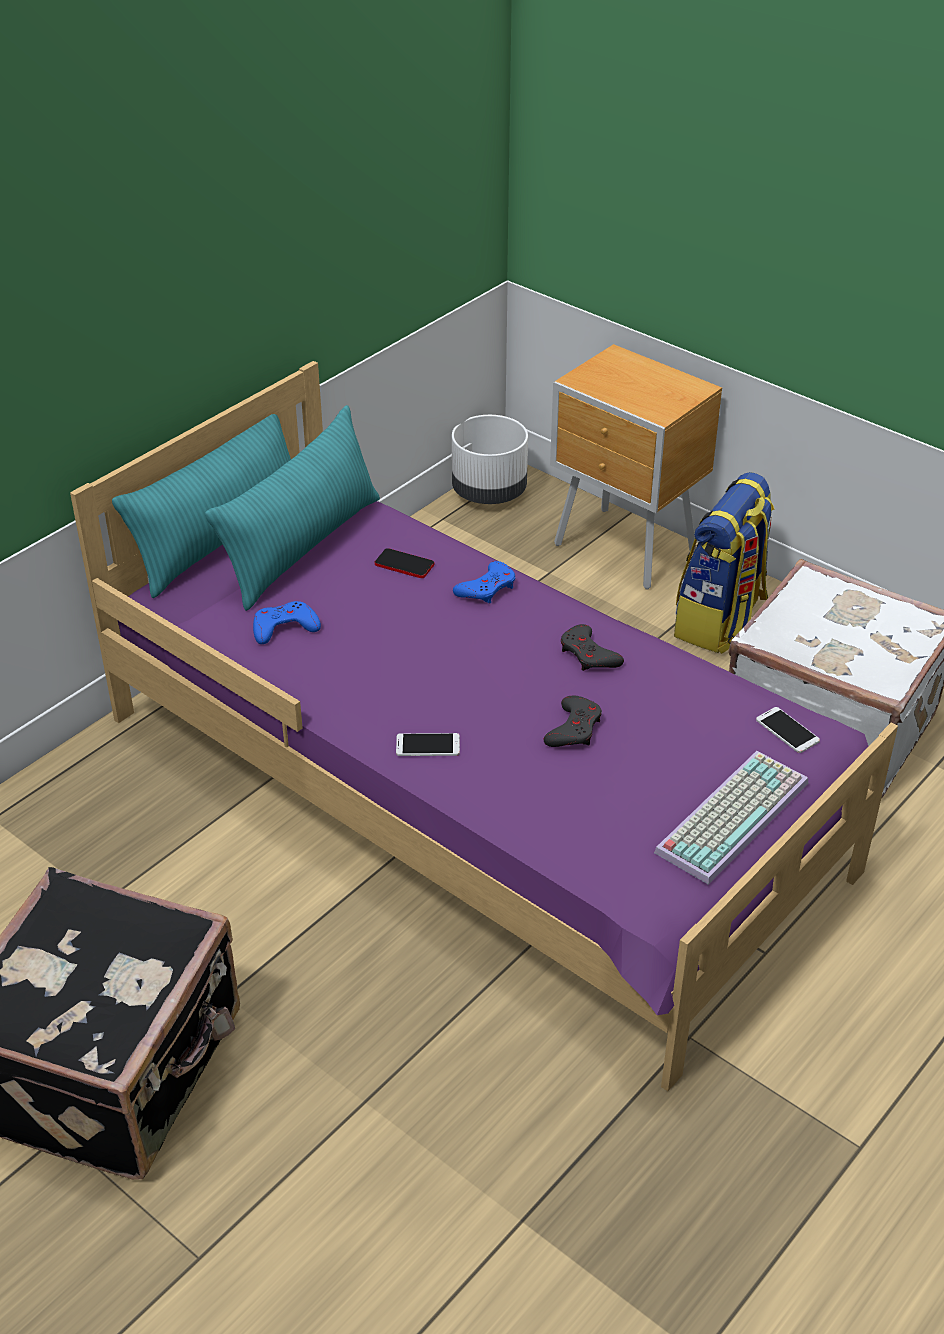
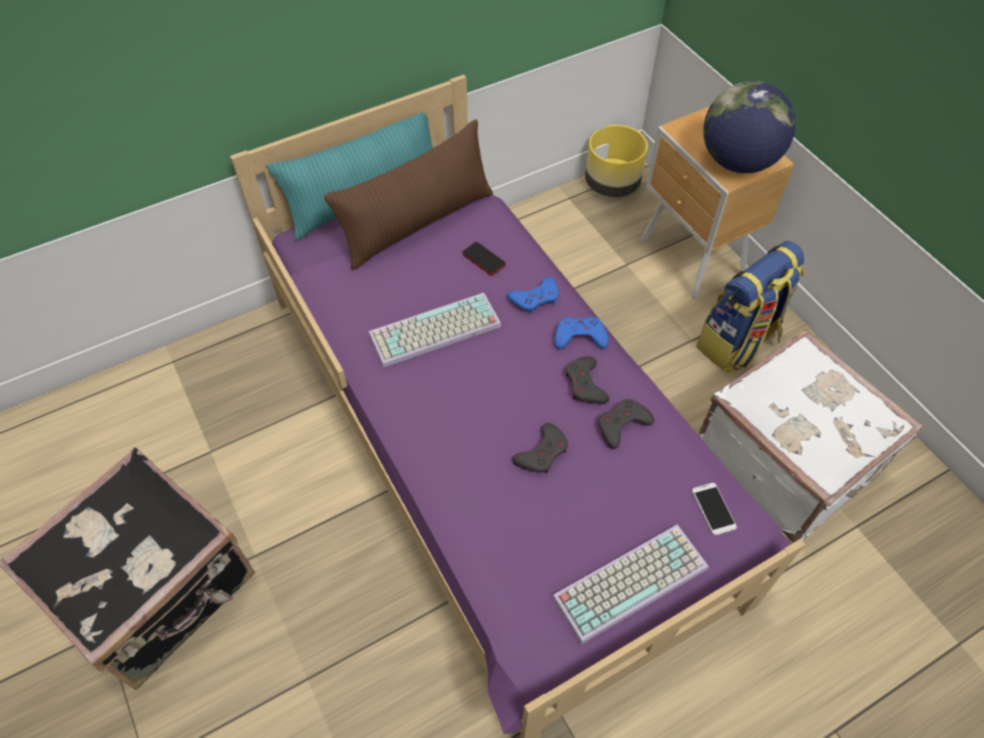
camera: 20 degrees right, 15 degrees up
turquoise pillow [205,405,380,611] -> brown pillow [324,119,493,270]
blue game controller [253,601,321,644] -> blue game controller moved to [554,317,609,349]
phone [396,733,460,756] -> none
white planter [452,415,528,504] -> yellow planter [585,125,648,197]
none -> keyboard [369,293,502,368]
none -> grey game controller [598,399,654,449]
none -> globe [703,81,796,173]

